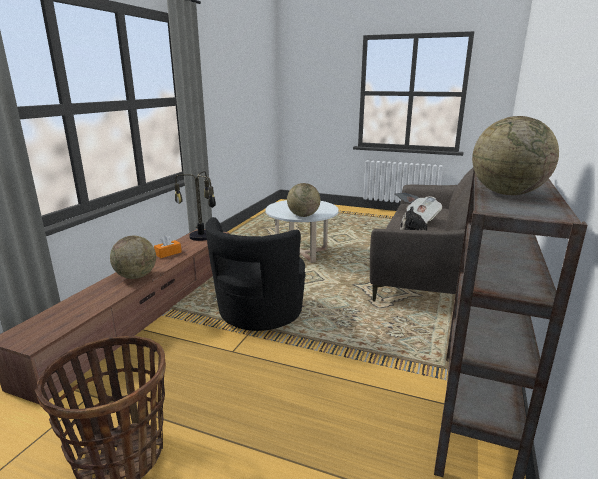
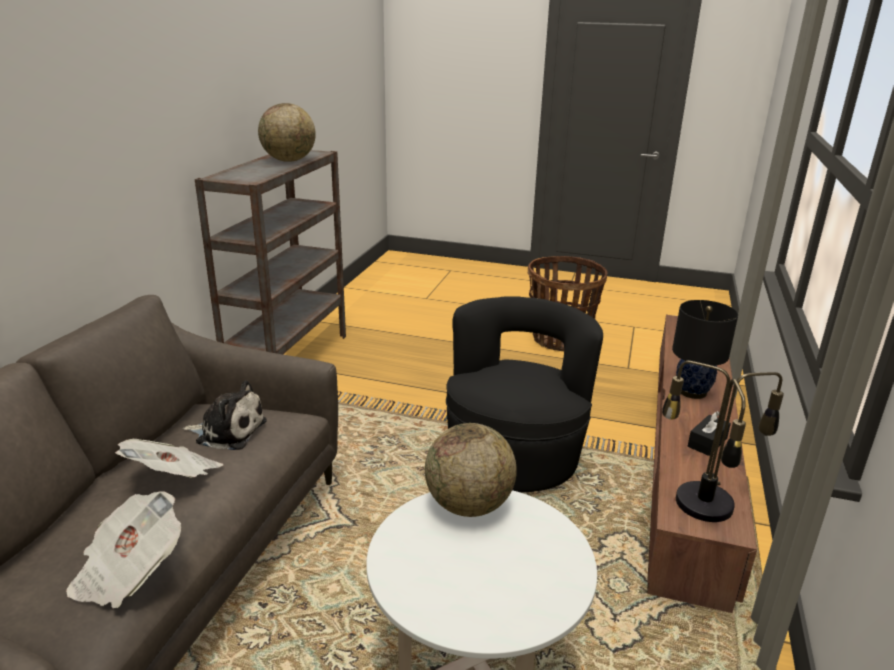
camera: 175 degrees right, 5 degrees up
globe [110,235,156,279] -> black table lamp [672,300,738,399]
orange tissue box [154,235,182,258] -> black tissue box [688,411,731,456]

